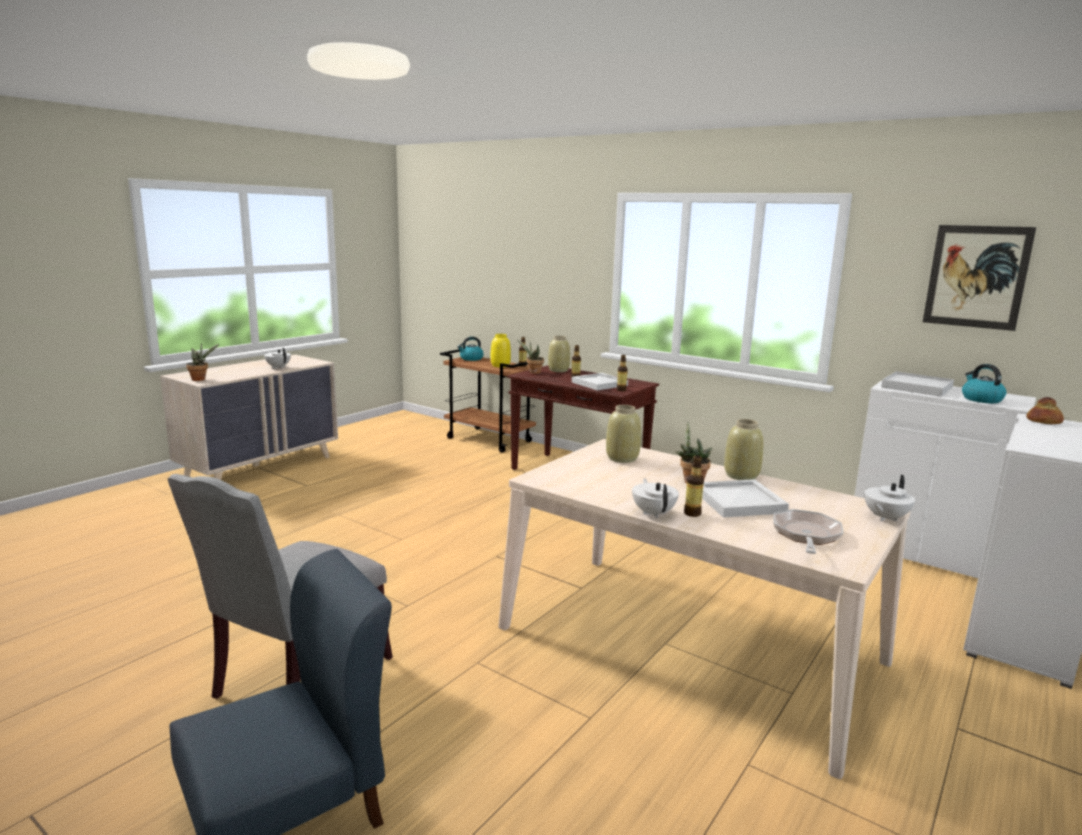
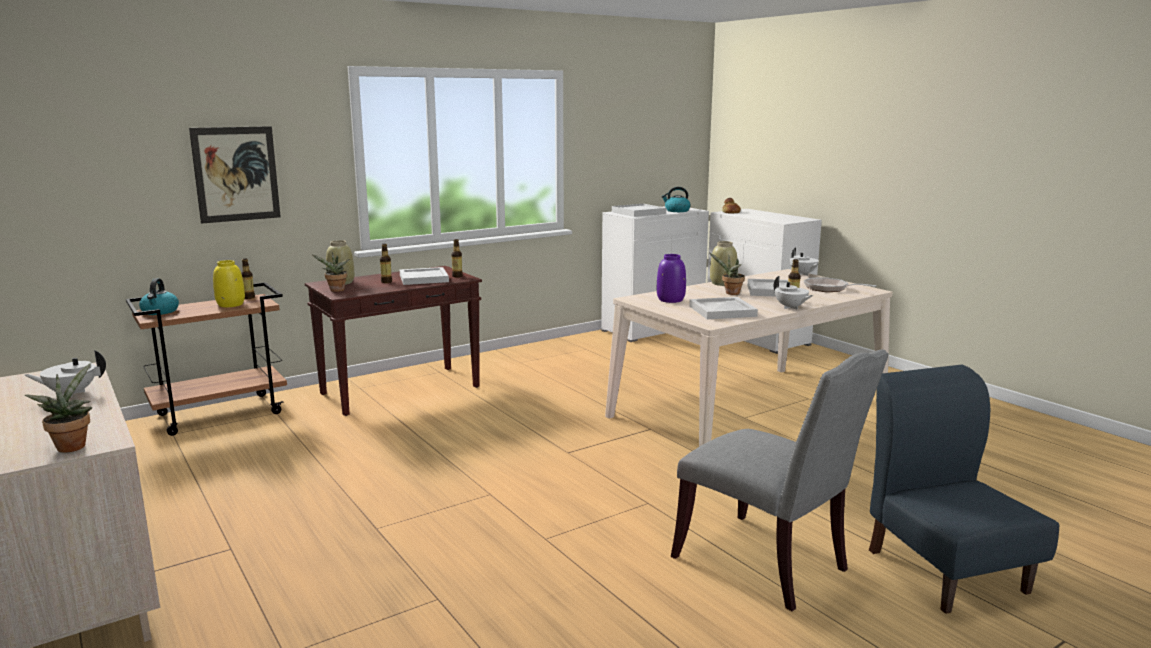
camera: 70 degrees left, 0 degrees up
beige vase [606,405,641,463] -> purple vase [657,254,686,303]
white teapot [632,478,679,518] -> white teapot turned 135 degrees counterclockwise [774,276,813,309]
picture [923,225,1036,331] -> picture moved to [189,126,281,224]
none -> white tray [689,297,758,319]

